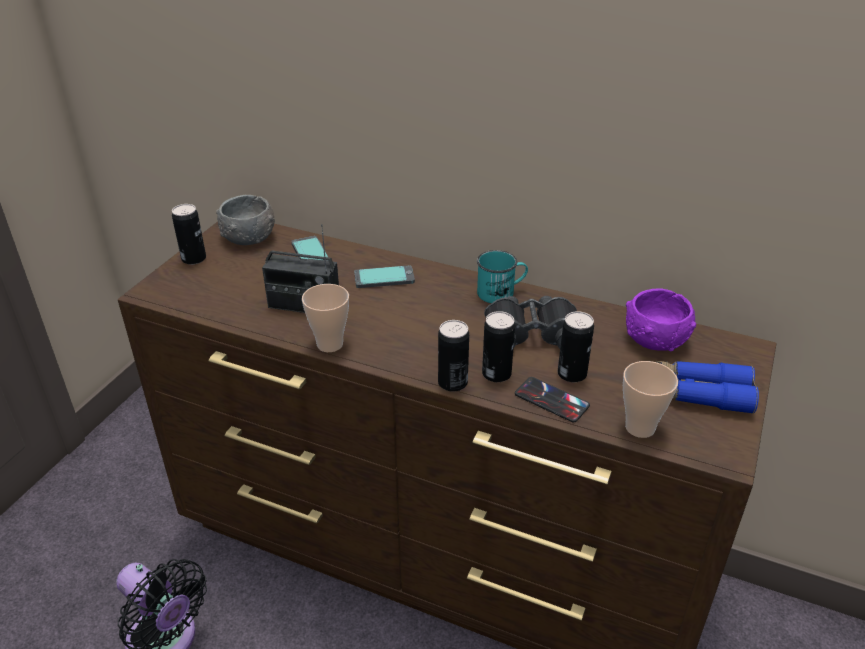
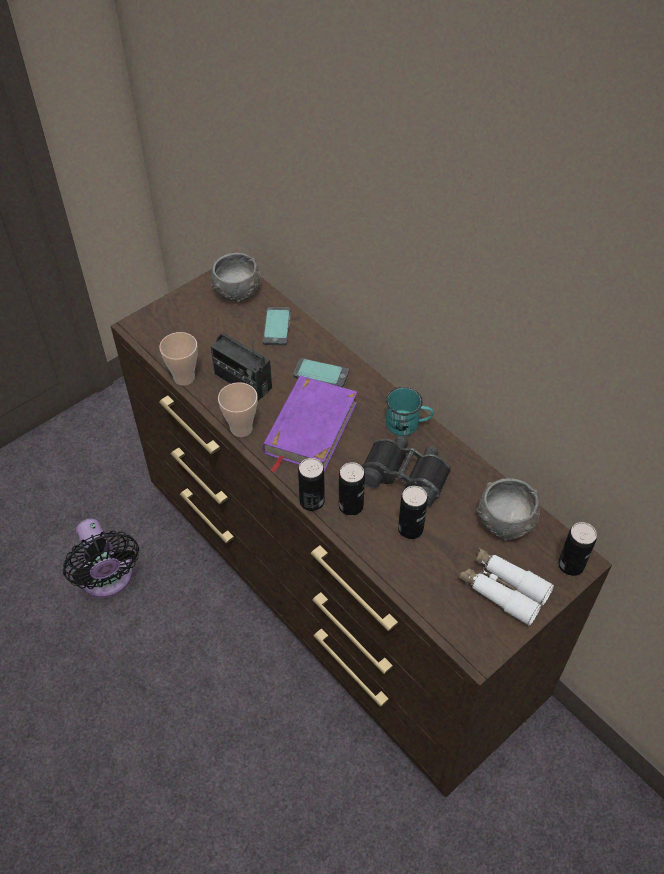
camera: 25 degrees right, 15 degrees up
can [172,204,206,265] -> can moved to [558,522,597,576]
phone [515,377,590,422] -> none
cup [623,361,678,438] -> cup moved to [159,332,198,386]
purple bowl [626,289,696,352] -> grey bowl [477,478,540,541]
blue binoculars [656,361,759,414] -> white binoculars [458,548,554,626]
none -> purple book [263,375,357,473]

